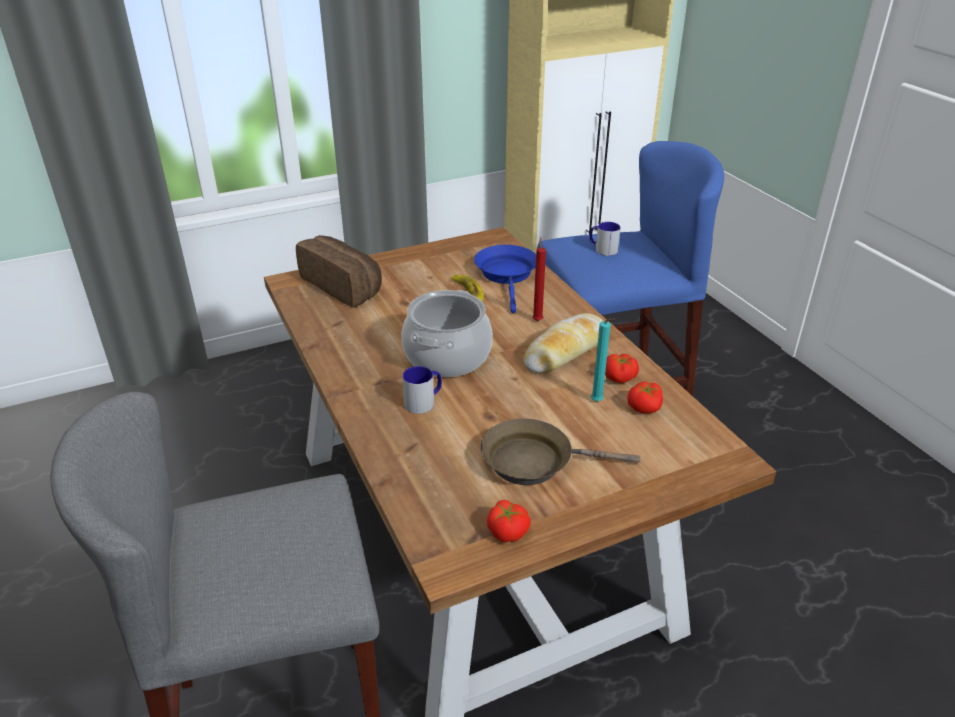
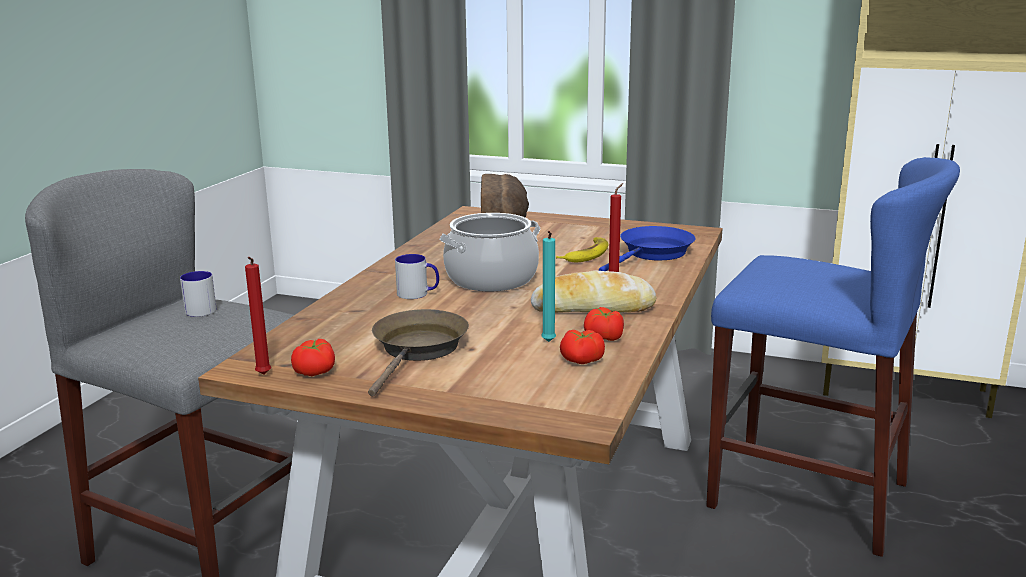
camera: 45 degrees right, 15 degrees down
brown frying pan [481,418,641,485] -> brown frying pan turned 60 degrees clockwise [368,309,469,396]
mug [589,222,621,256] -> mug moved to [180,271,217,317]
none -> red candle [245,257,271,375]

